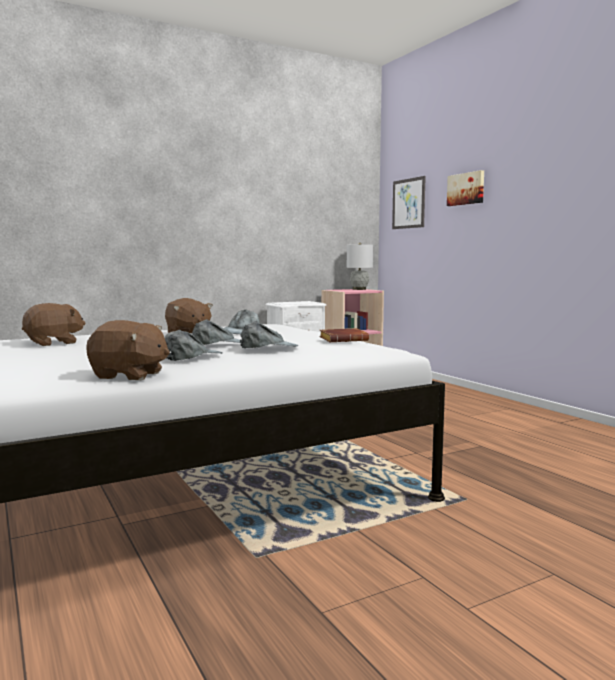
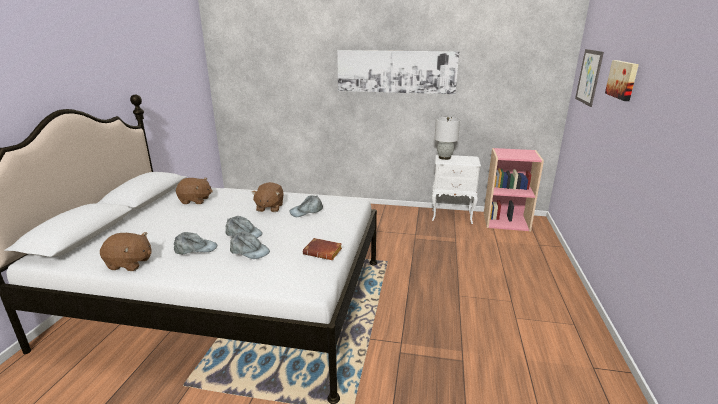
camera: 40 degrees right, 15 degrees up
brown plush toy [86,320,170,380] -> brown plush toy turned 45 degrees counterclockwise [100,232,152,271]
white table lamp [347,243,373,290] -> white table lamp moved to [434,117,460,160]
none -> picture [337,50,459,94]

